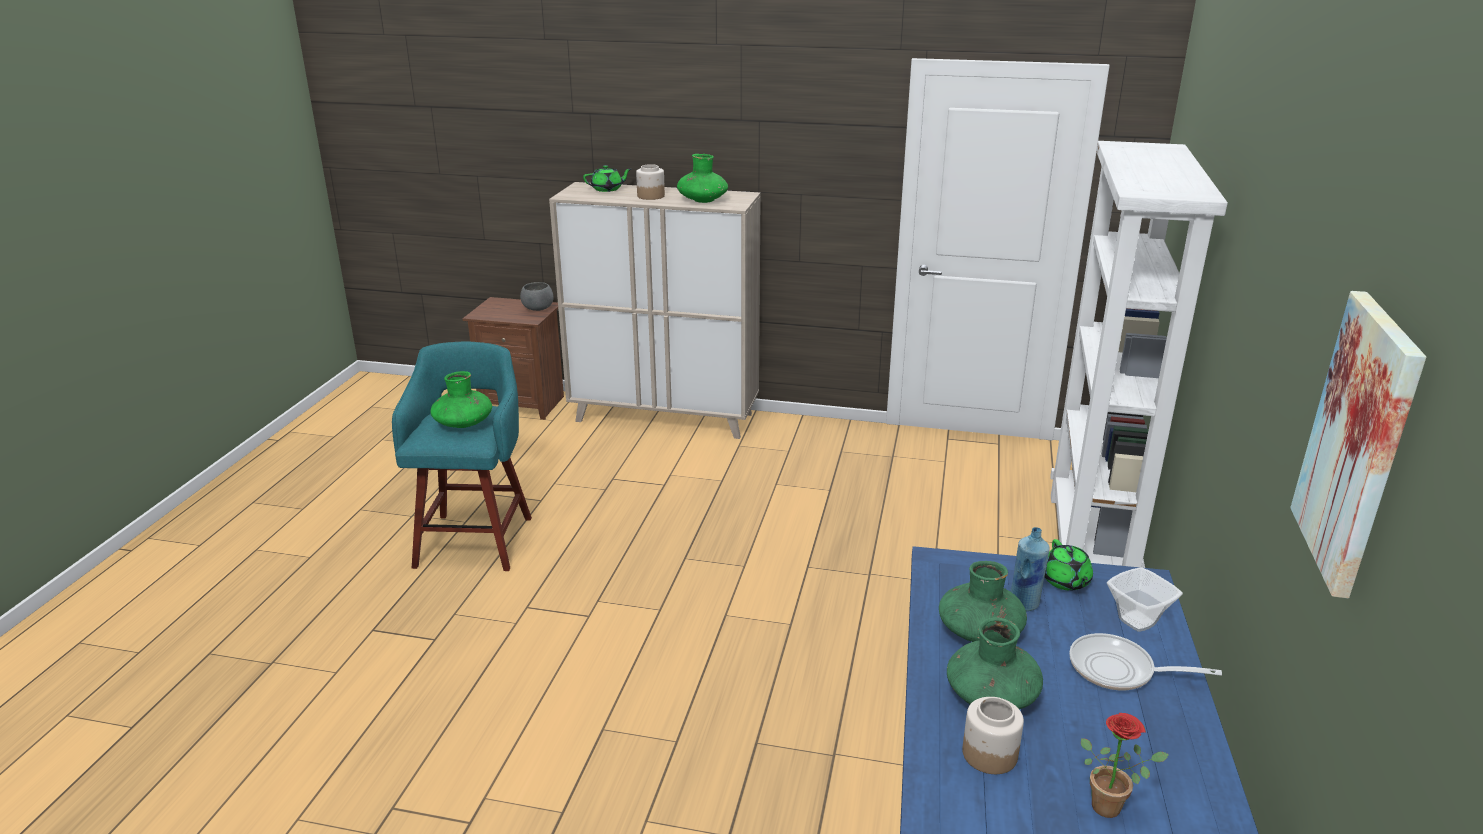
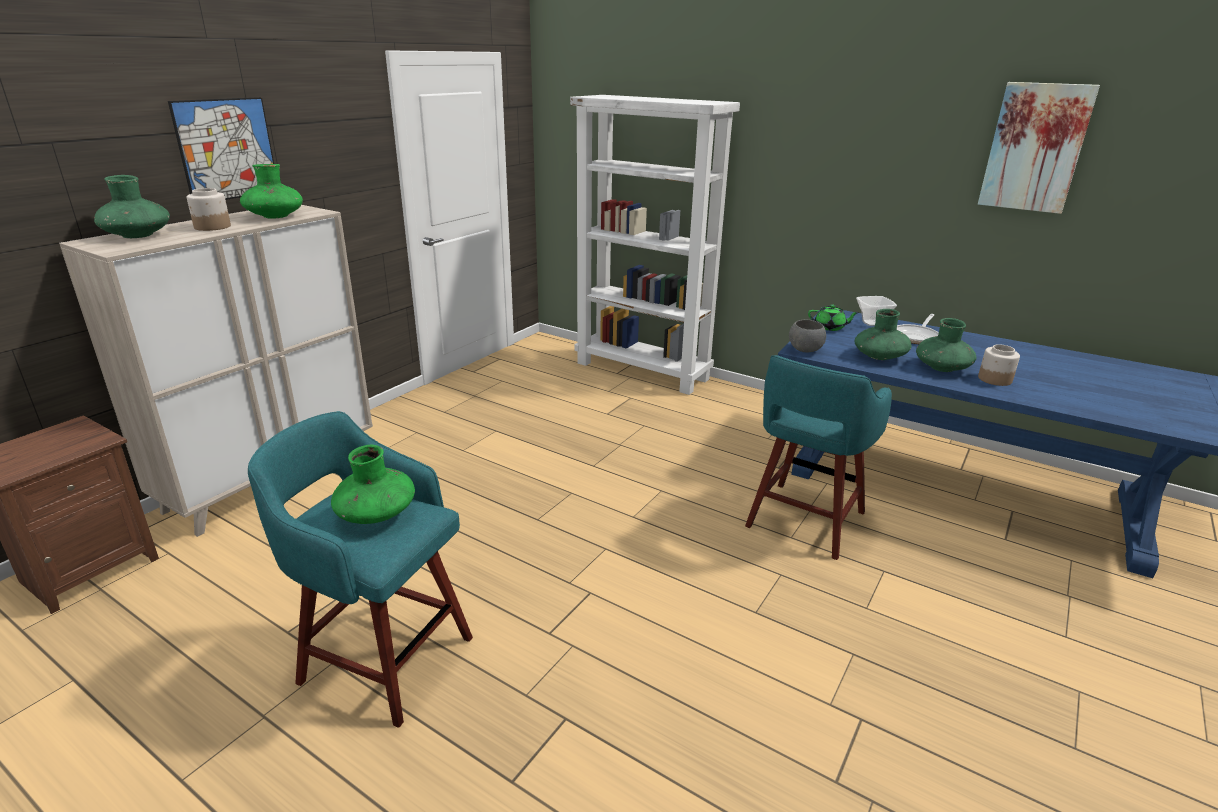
camera: 70 degrees left, 0 degrees up
grey bowl [520,282,554,311] -> grey bowl moved to [789,320,826,352]
green teapot [583,165,631,192] -> green vase [94,175,170,238]
blue bottle [1010,527,1050,611] -> none
potted plant [1081,713,1169,818] -> none
none -> picture [168,97,274,200]
none -> turquoise stool [745,355,892,560]

